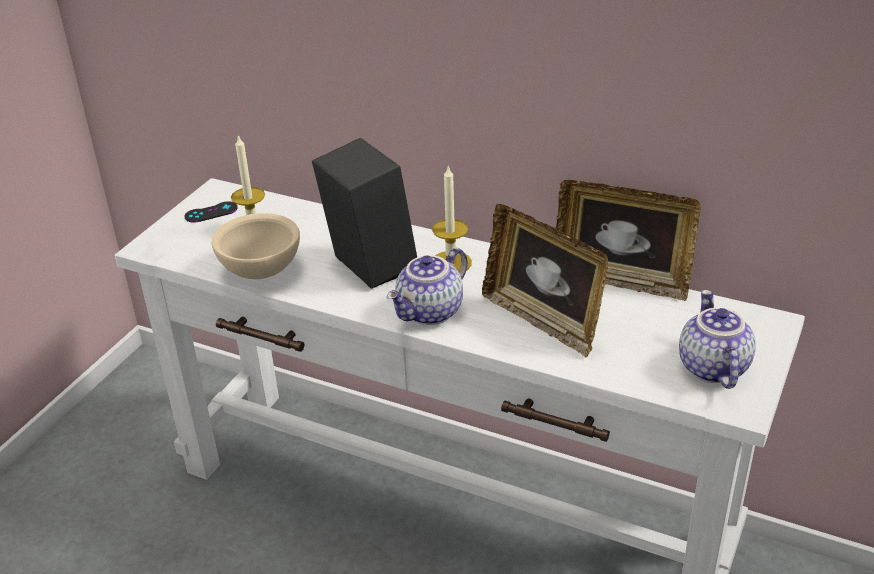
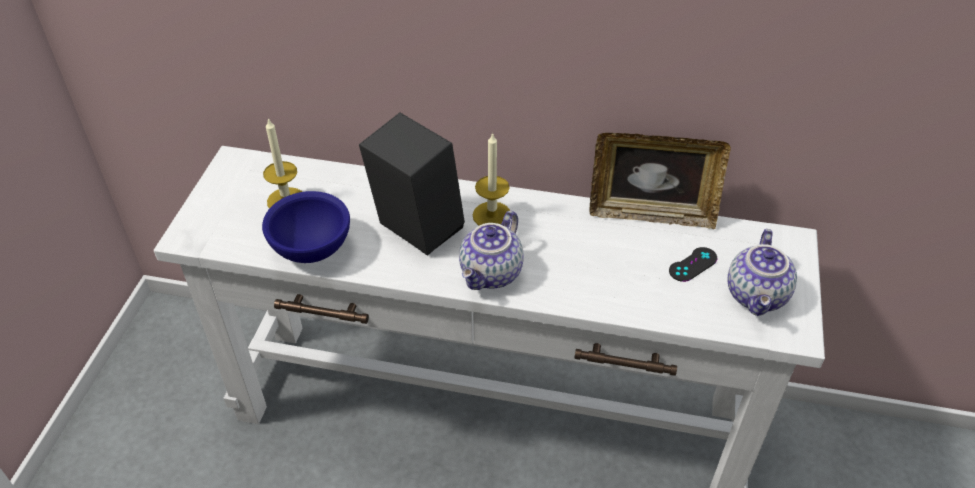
camera: 15 degrees left, 10 degrees up
black game controller [184,201,238,223] -> black game controller moved to [669,247,717,282]
beige bowl [212,213,300,279] -> blue bowl [262,191,350,263]
picture frame [482,204,608,358] -> none
teapot [679,290,756,389] -> teapot turned 150 degrees counterclockwise [727,229,797,316]

